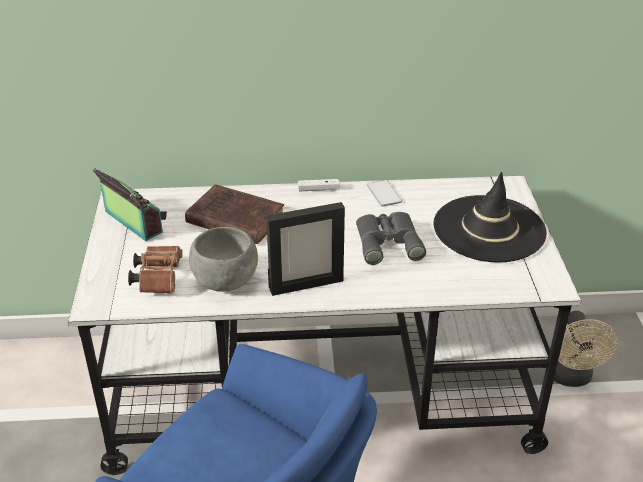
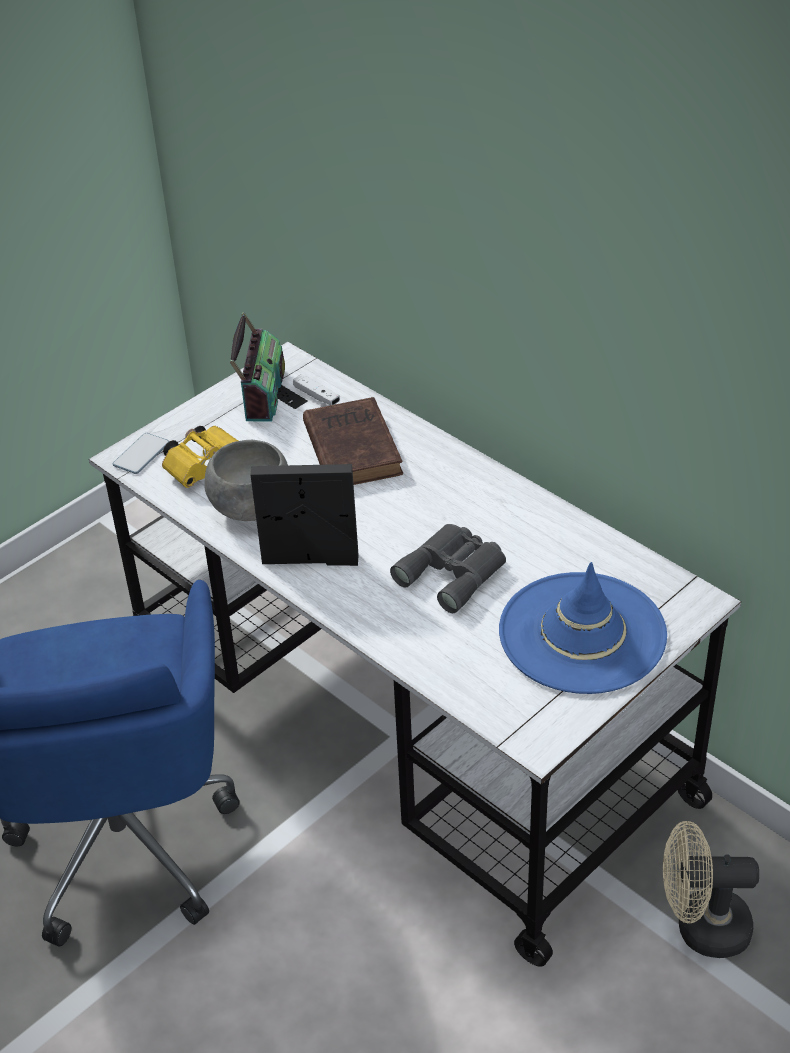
camera: 50 degrees right, 5 degrees up
brown binoculars [128,246,183,294] -> yellow binoculars [162,426,238,488]
picture frame [266,202,345,296] -> picture frame turned 150 degrees clockwise [250,464,358,566]
white game controller [298,179,340,191] -> white game controller moved to [293,374,340,405]
phone [367,180,402,206] -> phone moved to [113,433,169,474]
black hat [433,172,547,263] -> blue hat [499,562,667,694]
beige fan [554,311,618,387] -> beige fan turned 45 degrees clockwise [663,821,759,958]

